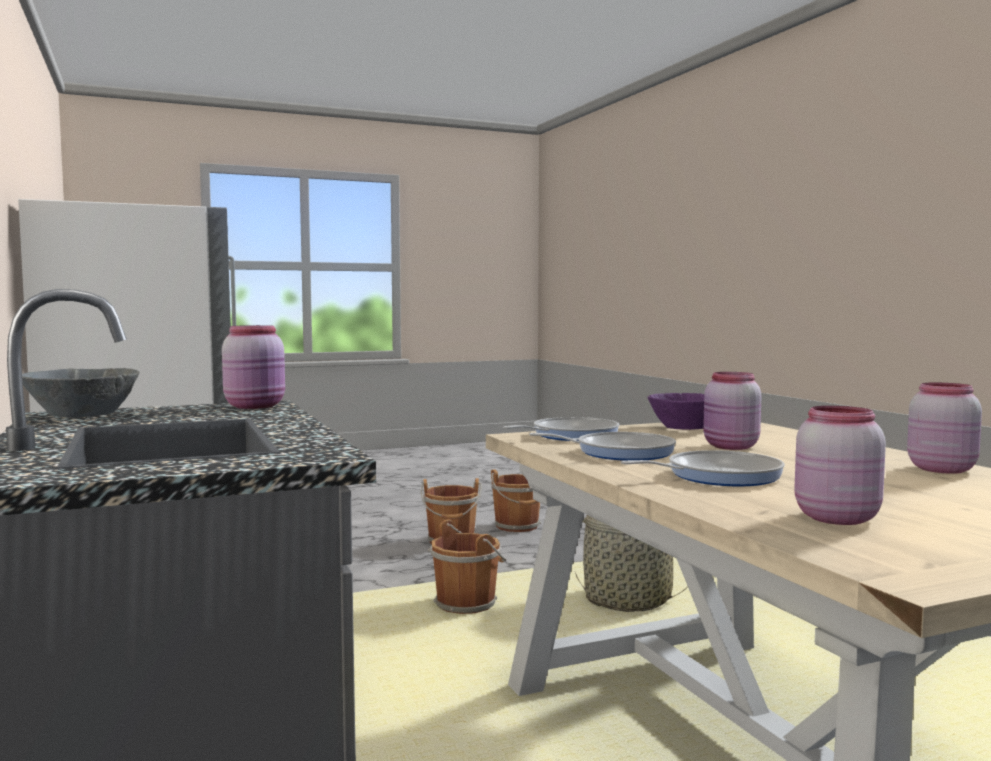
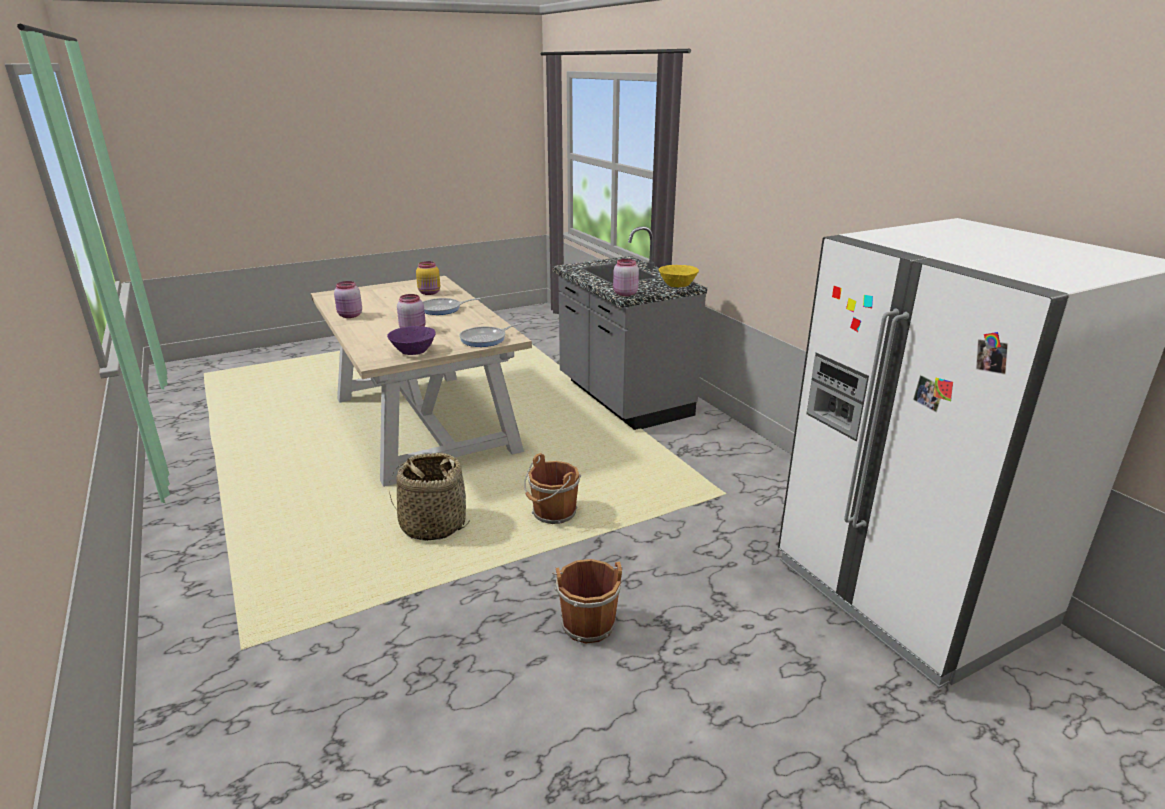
camera: 175 degrees right, 20 degrees up
grey bowl [22,368,140,417] -> yellow bowl [659,265,699,287]
brown bucket [491,469,541,532] -> none
frying pan [529,432,676,461] -> none
pink jar [794,406,886,525] -> yellow jar [416,261,440,295]

